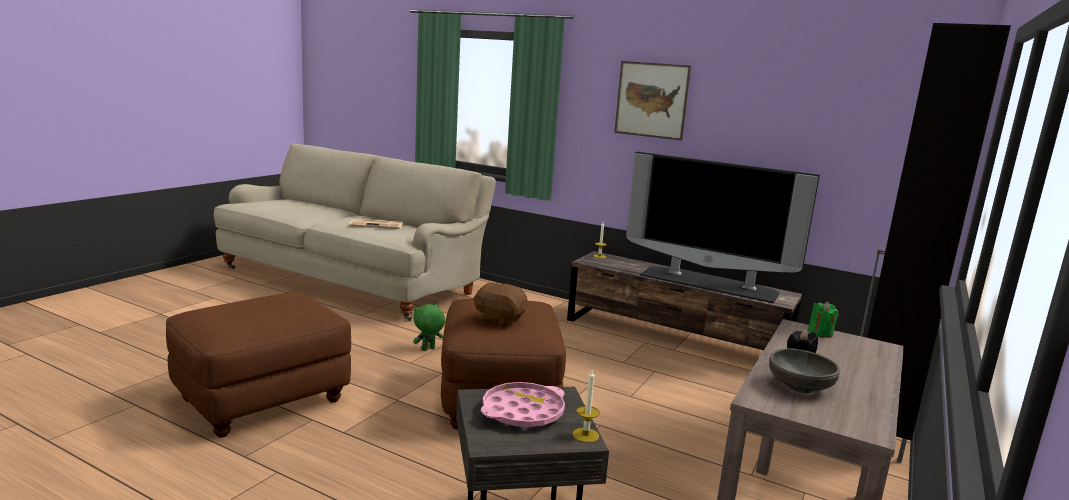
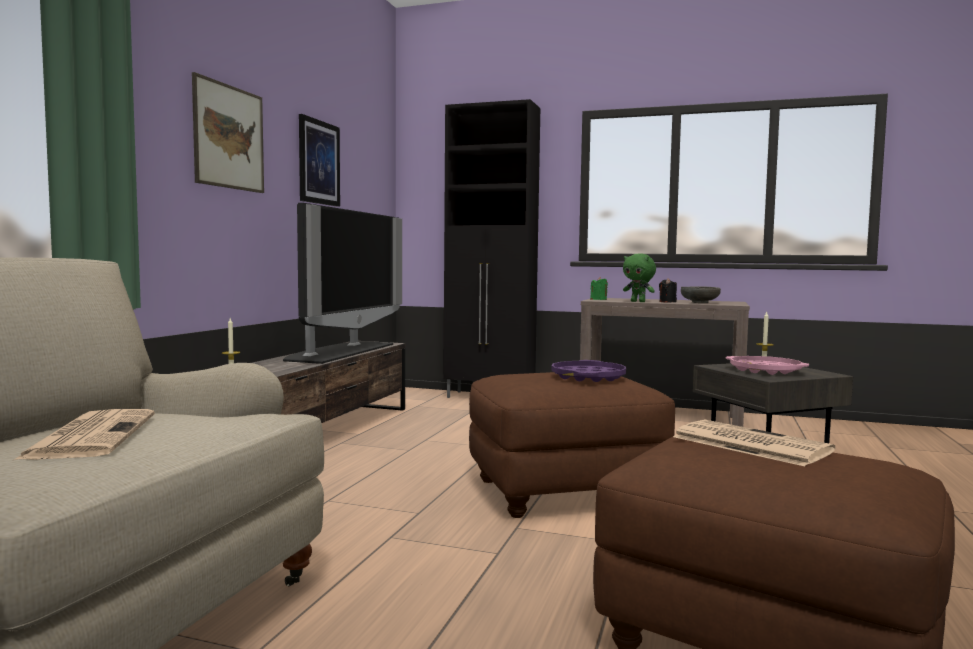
camera: 100 degrees left, 10 degrees down
green plush toy [413,304,445,351] -> green plush toy moved to [623,253,656,302]
brown plush toy [473,282,528,328] -> purple tray [551,360,626,382]
none -> picture [299,114,340,207]
none -> newspaper [673,420,835,466]

